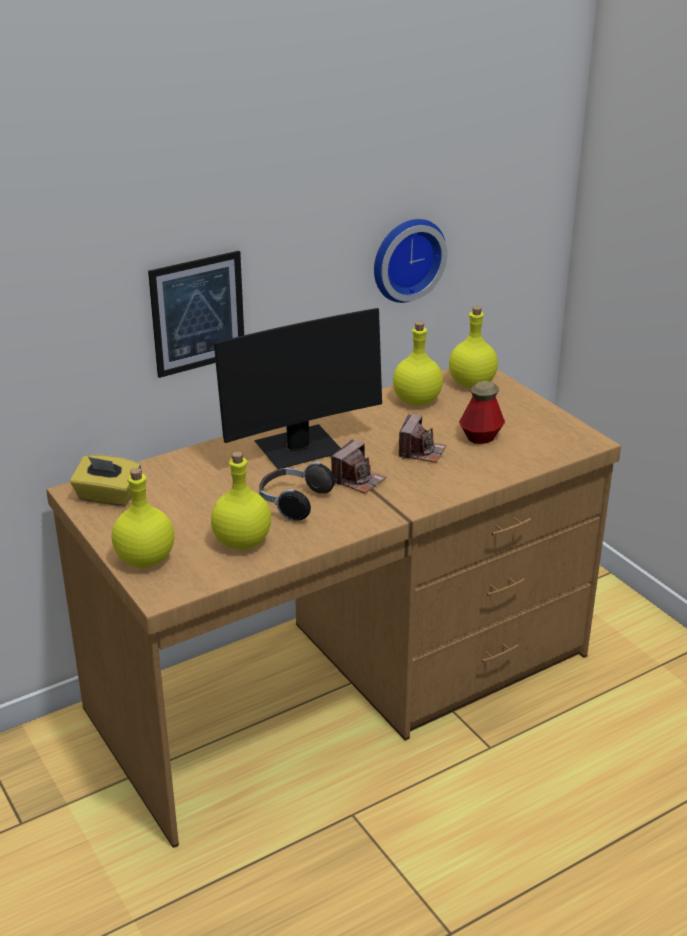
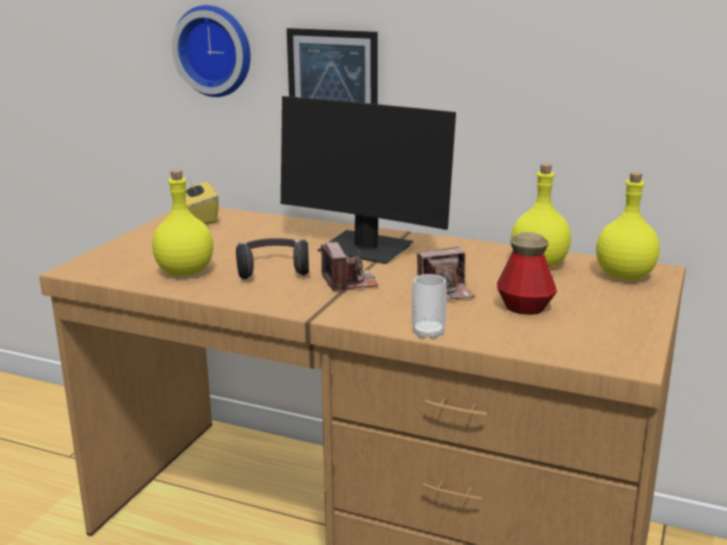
camera: 55 degrees right, 10 degrees down
yellow bottle [112,468,174,568] -> none
camera [331,439,386,494] -> camera turned 105 degrees counterclockwise [321,242,378,292]
wall clock [374,219,447,303] -> wall clock moved to [172,5,251,97]
none -> cup [412,274,447,340]

